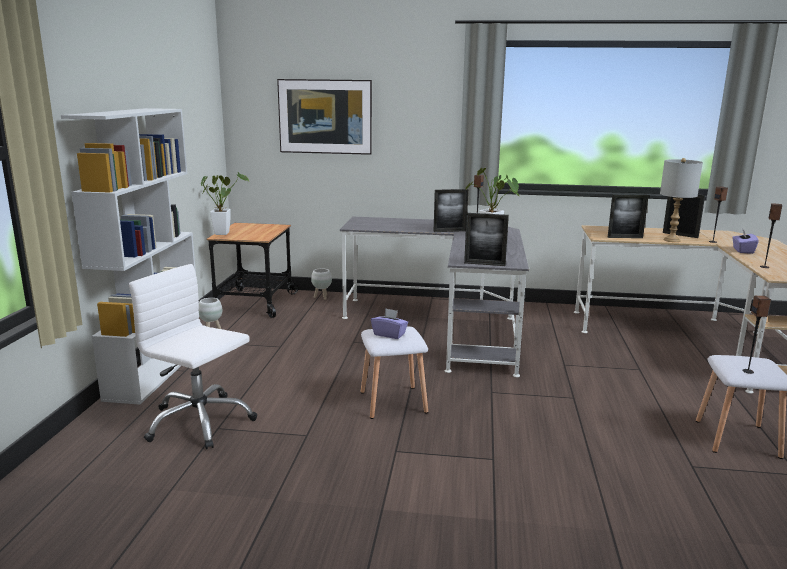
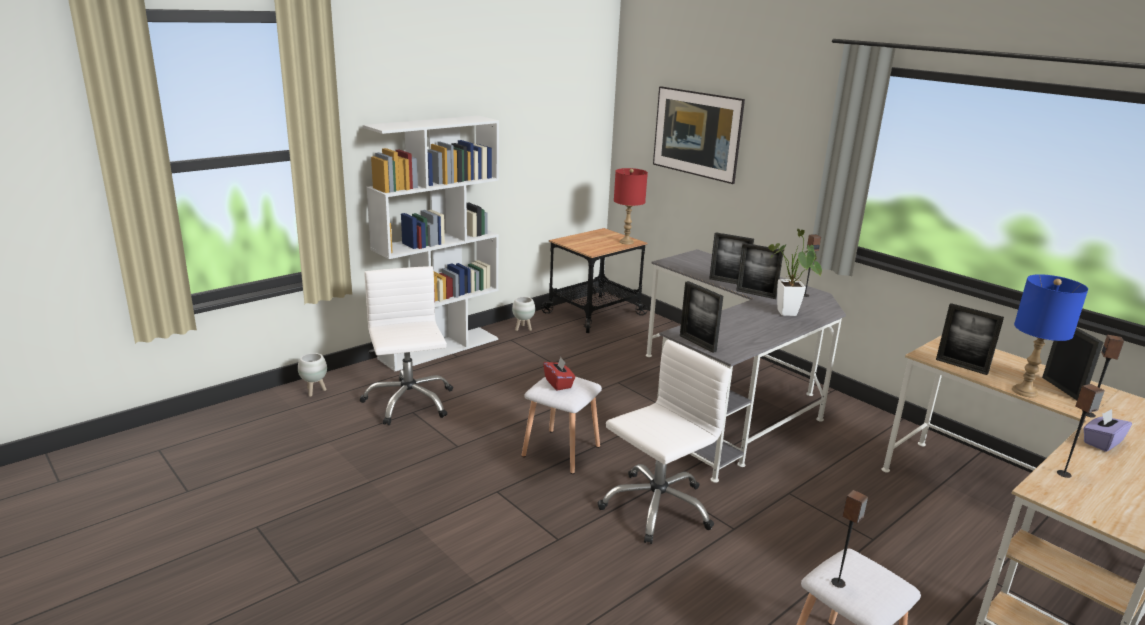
camera: 40 degrees right, 5 degrees up
potted plant [201,172,249,235] -> none
white planter [311,269,332,300] -> white planter moved to [298,353,327,397]
purple tissue box [371,308,408,339] -> red tissue box [543,357,575,390]
grey table lamp [660,158,703,242] -> blue table lamp [1012,274,1088,397]
none -> white office chair [598,339,731,544]
none -> red table lamp [614,168,648,245]
none -> picture frame [709,233,754,284]

